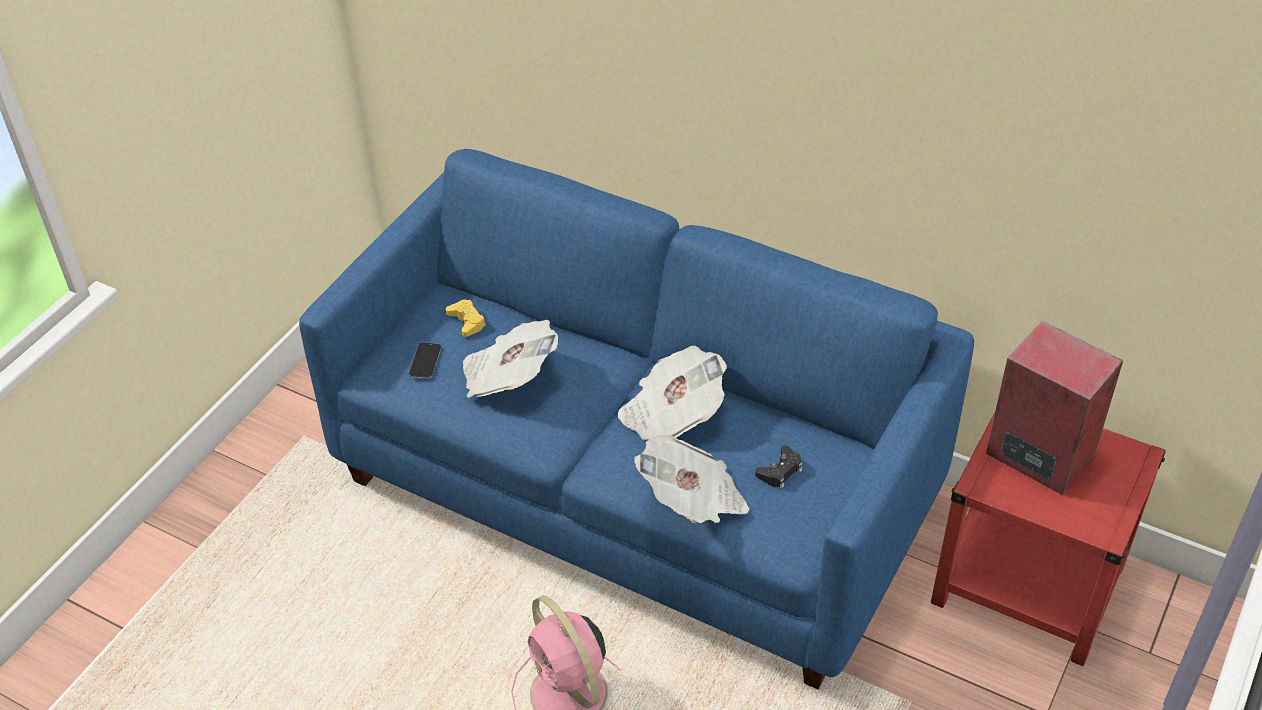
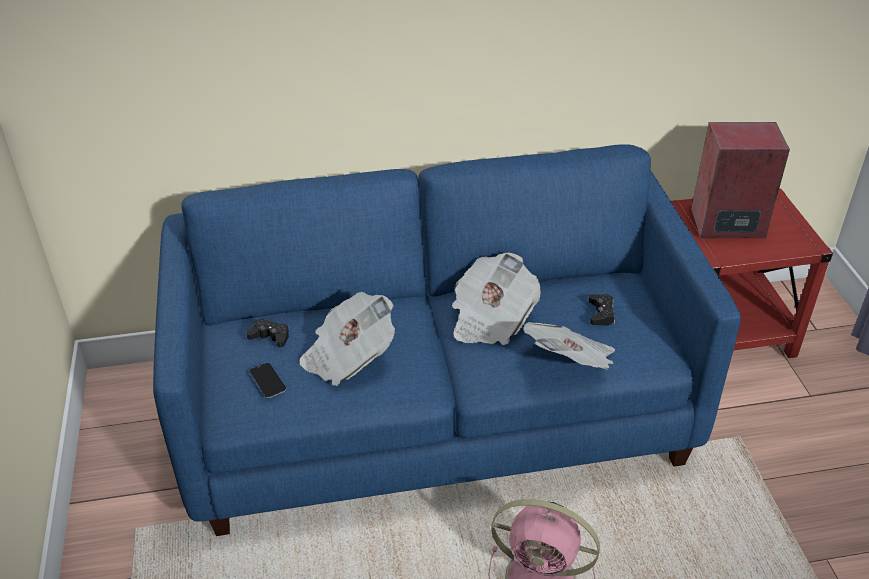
camera: 40 degrees left, 5 degrees down
yellow game controller [446,300,486,337] -> black game controller [247,318,289,347]

